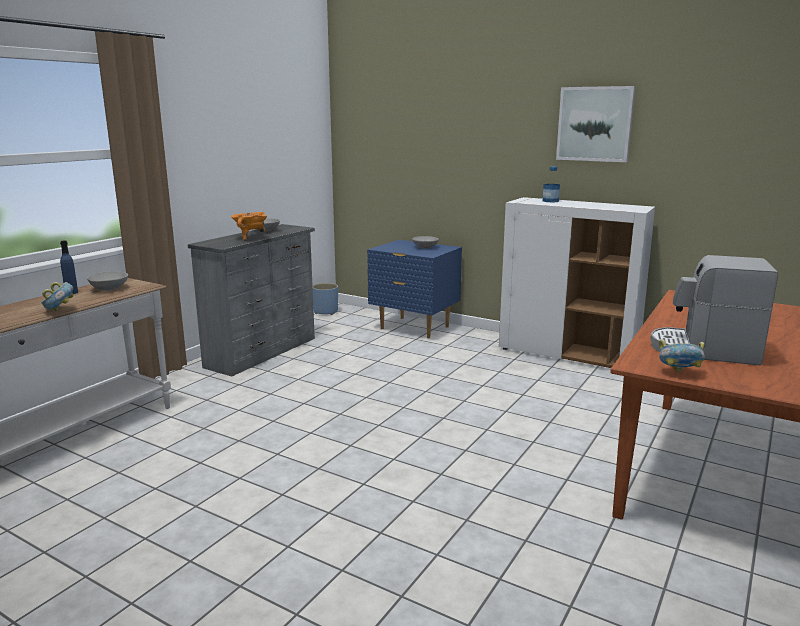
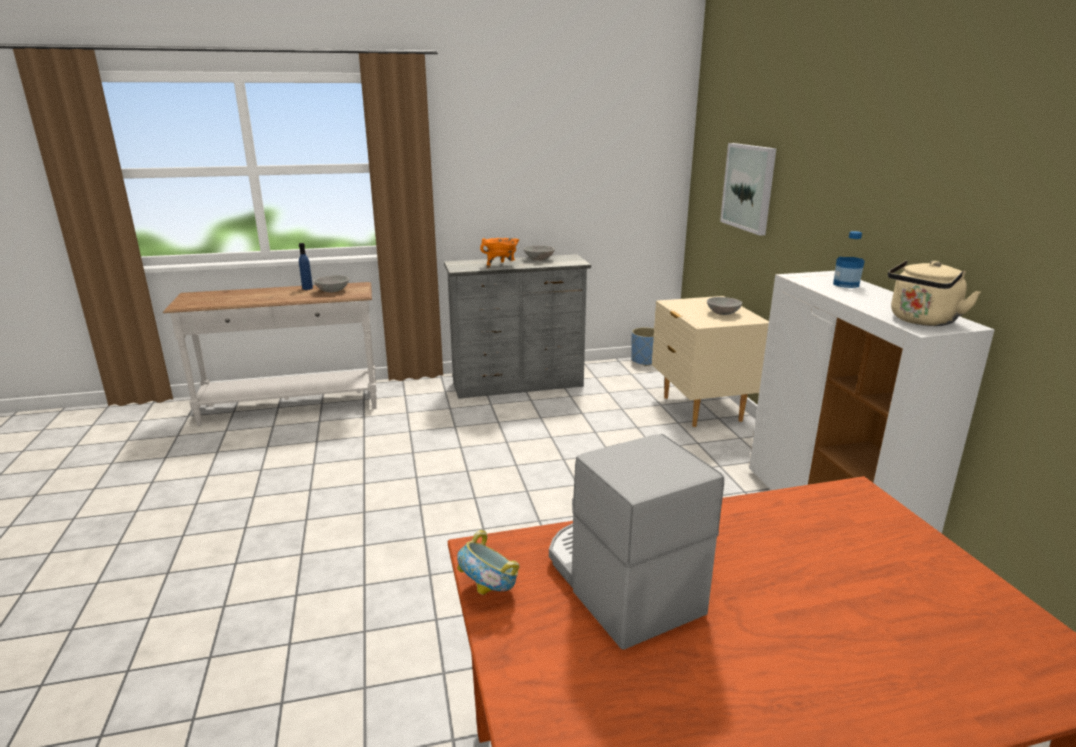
camera: 45 degrees right, 5 degrees up
bowl [41,282,74,311] -> none
blue nightstand [367,240,462,338] -> beige nightstand [652,296,769,427]
picture [556,86,635,162] -> picture moved to [720,143,776,236]
none -> beige kettle [888,260,981,326]

